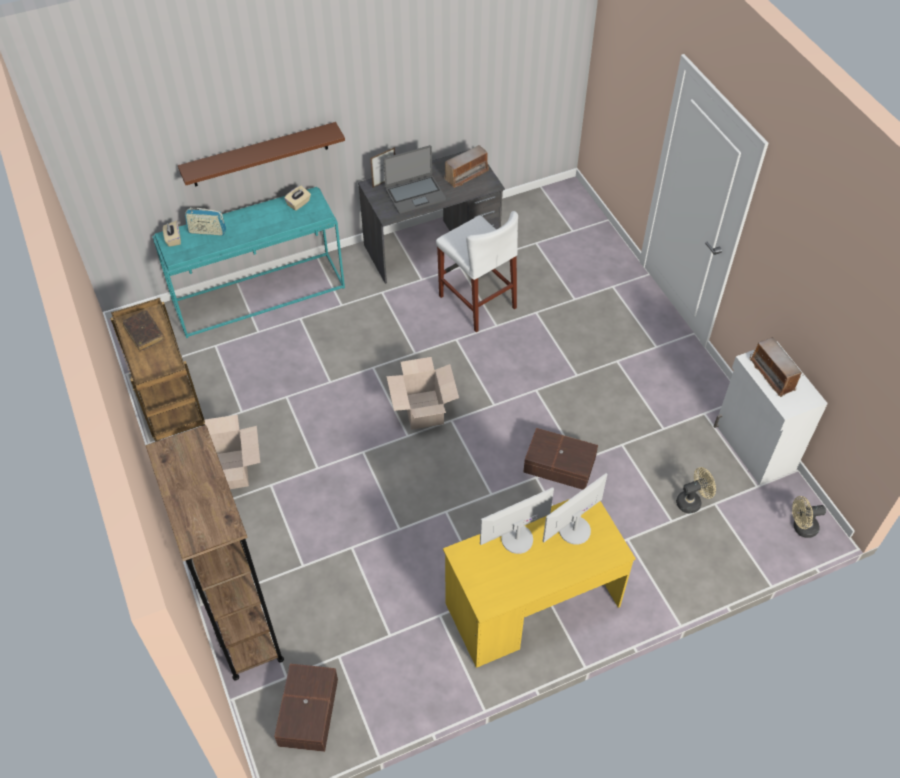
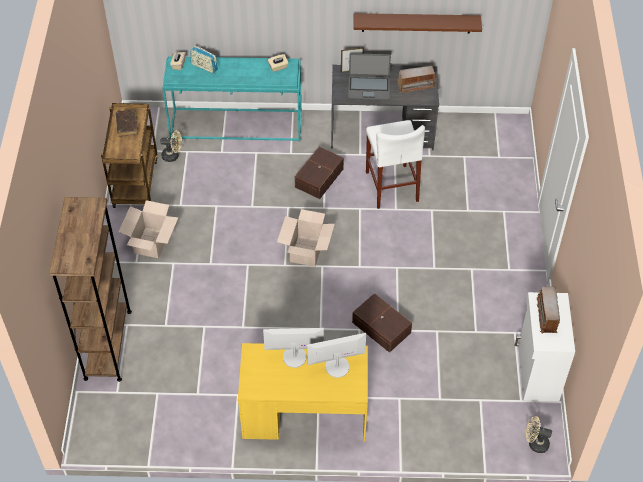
camera: 25 degrees right, 0 degrees up
brown shelf [178,122,345,187] -> brown shelf moved to [353,13,482,34]
brown storage box [274,664,338,752] -> brown storage box moved to [295,147,344,199]
beige fan [676,467,716,513] -> beige fan moved to [160,130,182,162]

